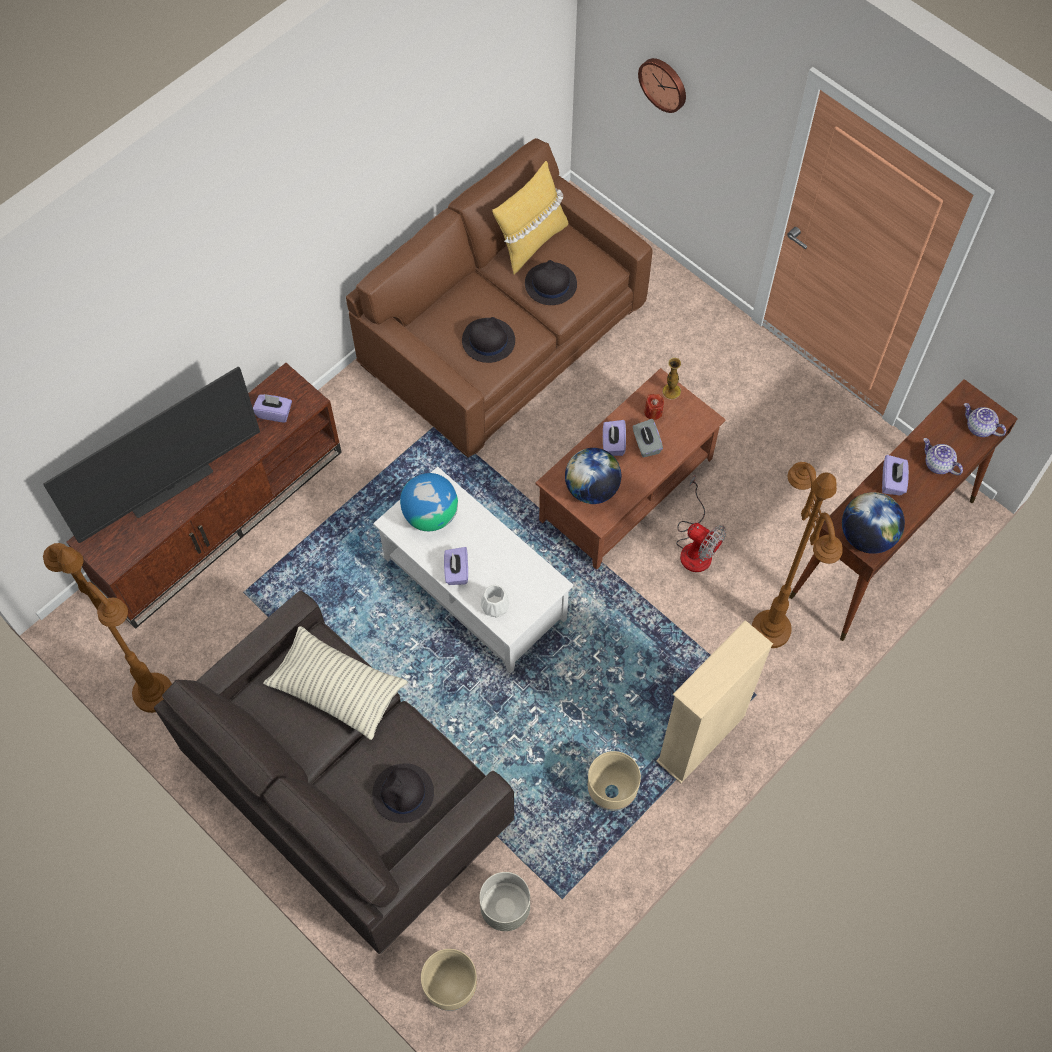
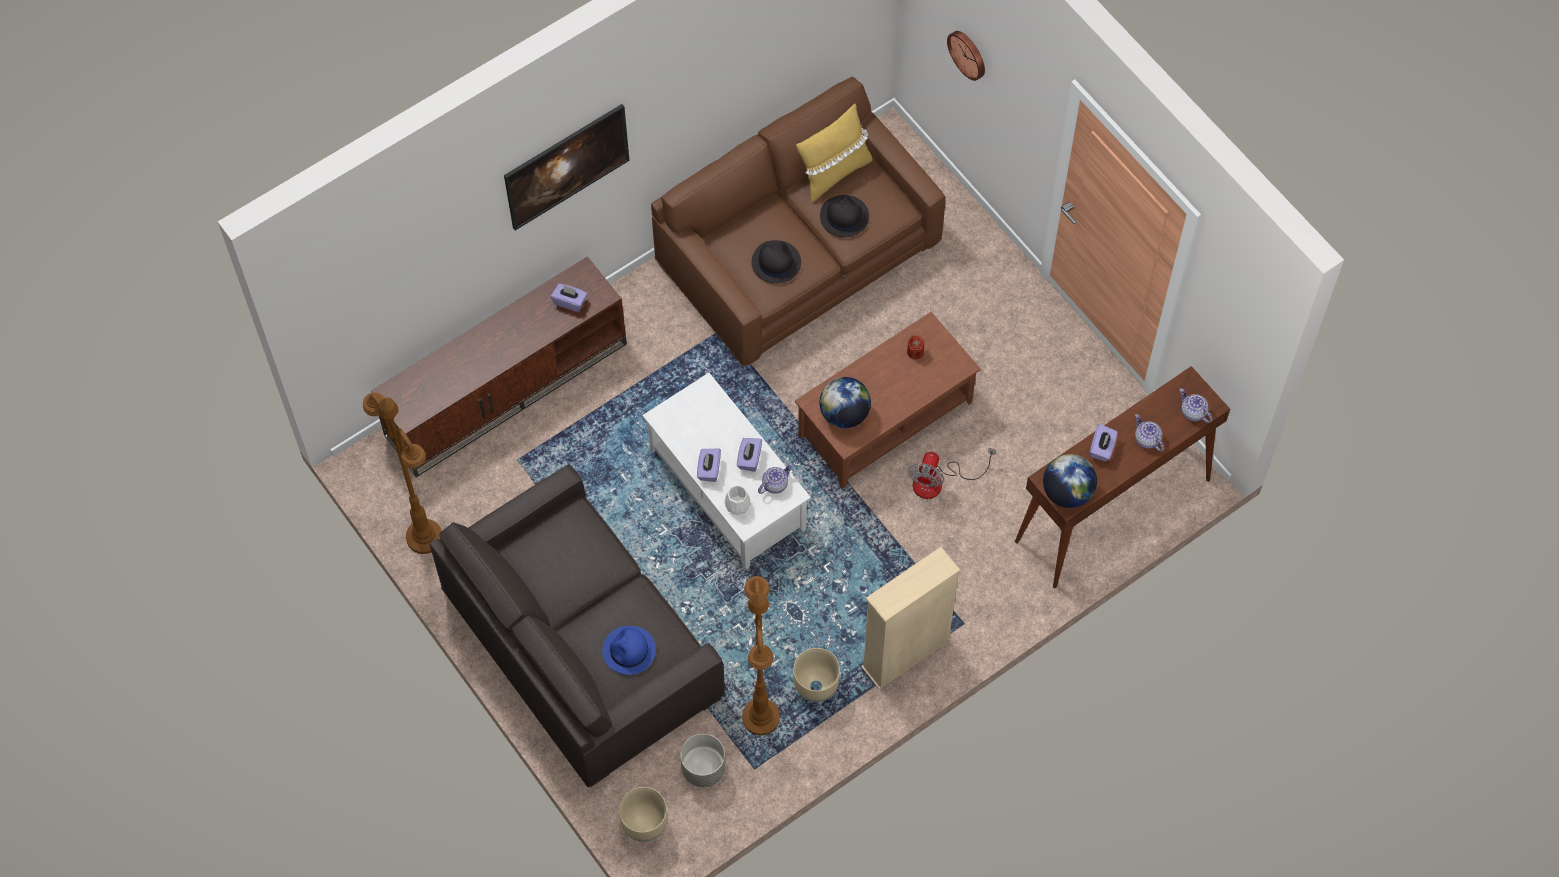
camera: 10 degrees right, 0 degrees up
television [43,367,260,543] -> none
pillow [263,626,408,740] -> none
black hat [372,763,434,823] -> blue hat [602,626,656,675]
globe [400,473,458,531] -> none
purple tissue box [603,420,626,456] -> purple tissue box moved to [737,438,762,472]
grey tissue box [632,419,663,457] -> none
vase [662,357,681,399] -> none
fan [676,475,726,572] -> fan turned 60 degrees clockwise [908,448,996,499]
brown floor lamp [752,462,843,648] -> brown floor lamp moved to [742,576,780,735]
none -> picture [504,104,630,230]
none -> teapot [758,463,793,494]

